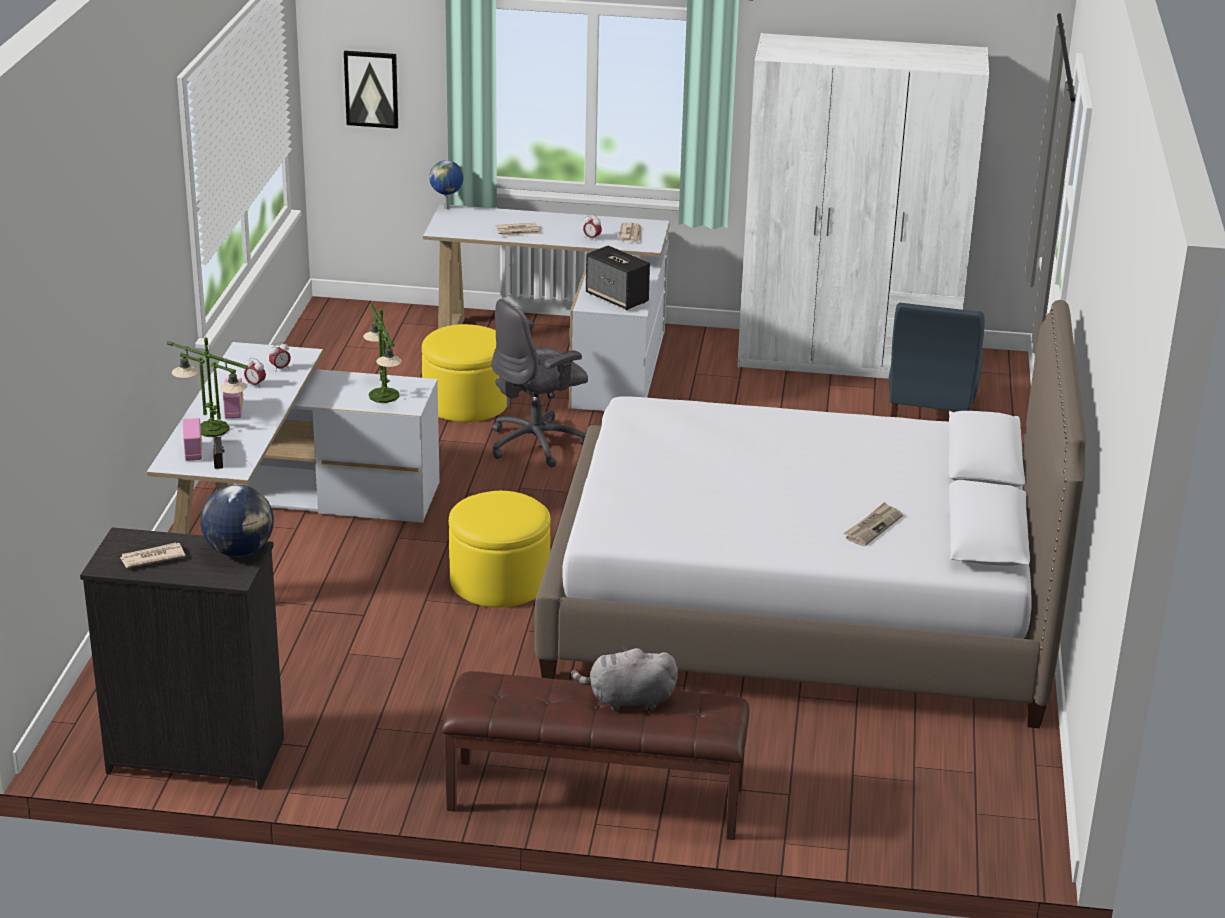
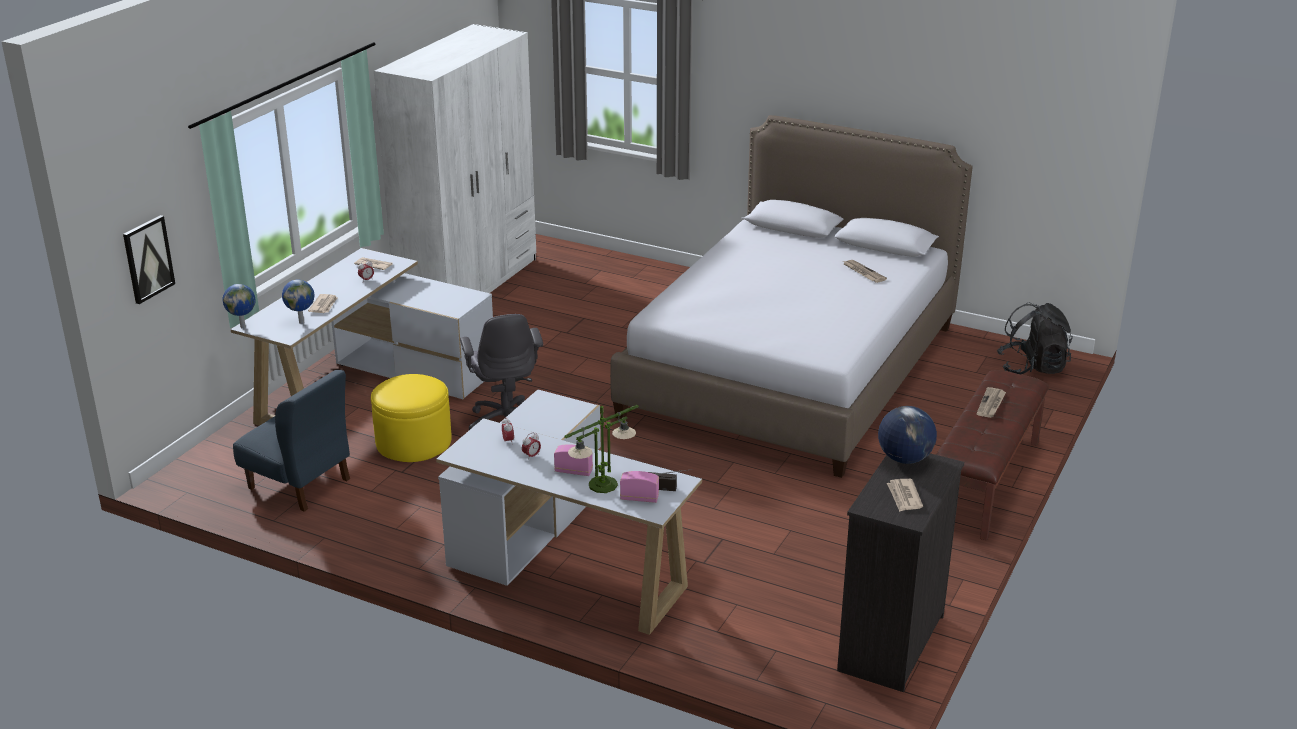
camera: 70 degrees left, 0 degrees up
table lamp [363,304,402,403] -> none
yellow ottoman [449,491,551,608] -> none
grey plush toy [571,646,678,711] -> newspaper [976,387,1006,418]
speaker [586,245,650,310] -> none
blue chair [889,303,985,417] -> blue chair moved to [233,370,350,512]
none -> globe [282,280,314,324]
none -> black backpack [997,302,1073,374]

